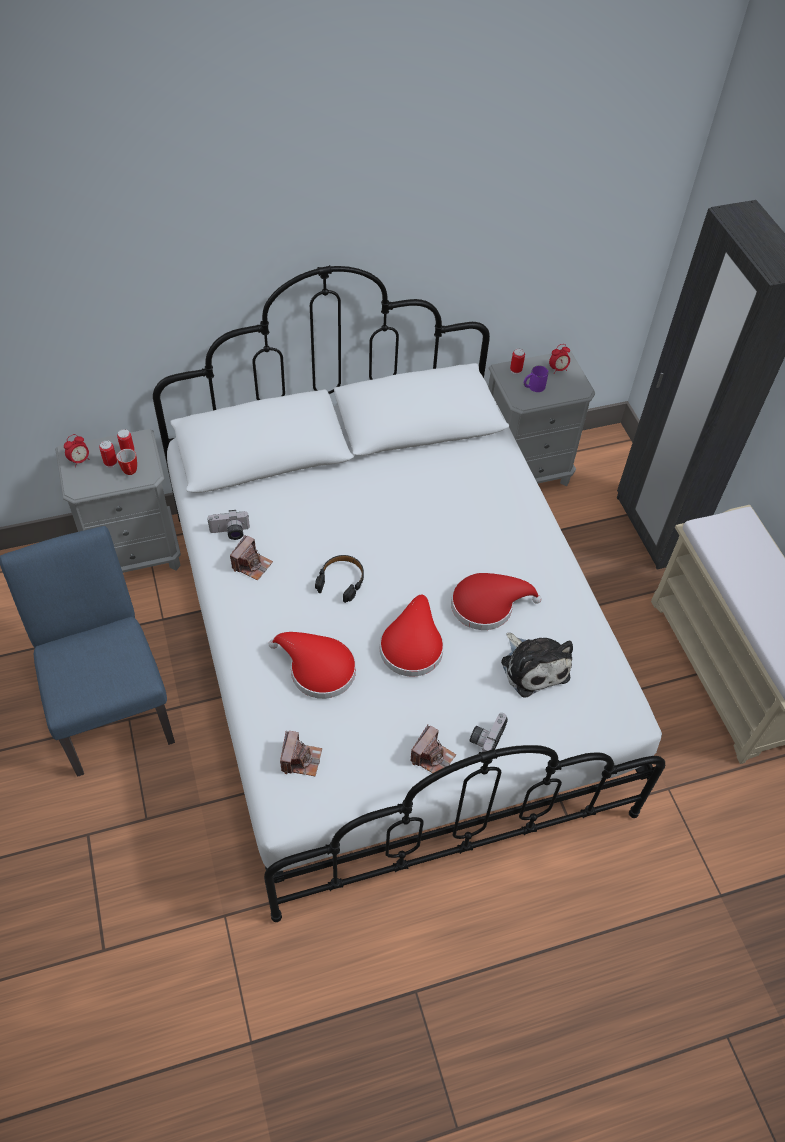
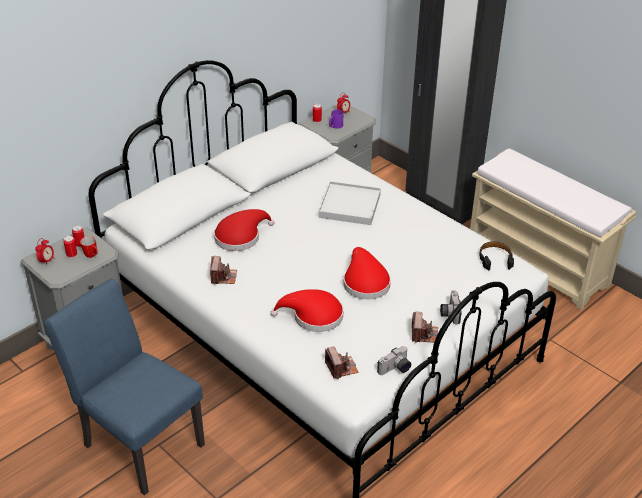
camera: 25 degrees left, 15 degrees down
camera [207,510,250,540] -> camera moved to [377,346,411,375]
black headphones [315,555,364,603] -> black headphones moved to [479,241,514,271]
red hat [451,573,542,630] -> red hat moved to [214,209,274,251]
plush toy [501,633,573,698] -> none
none -> white tray [318,181,381,225]

